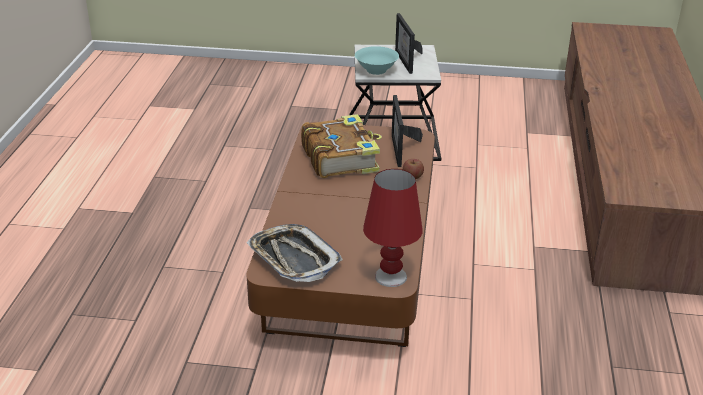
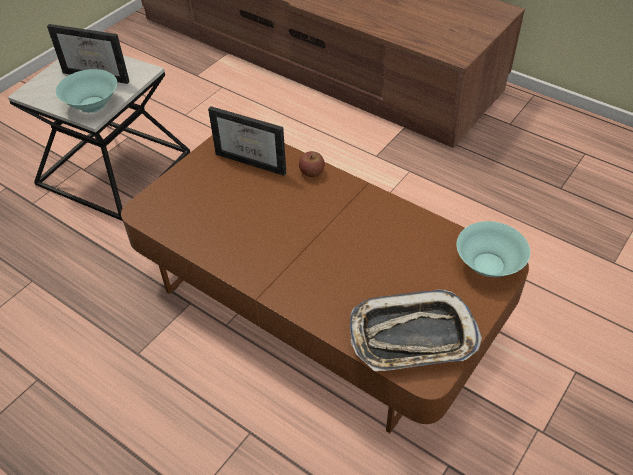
camera: 60 degrees left, 15 degrees up
book [301,114,382,178] -> none
red table lamp [363,169,423,287] -> turquoise bowl [457,221,530,277]

